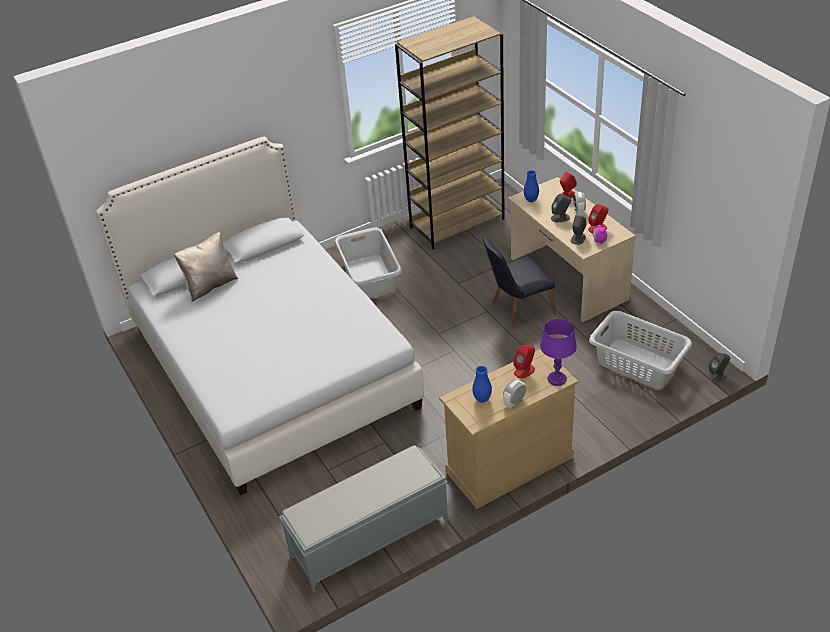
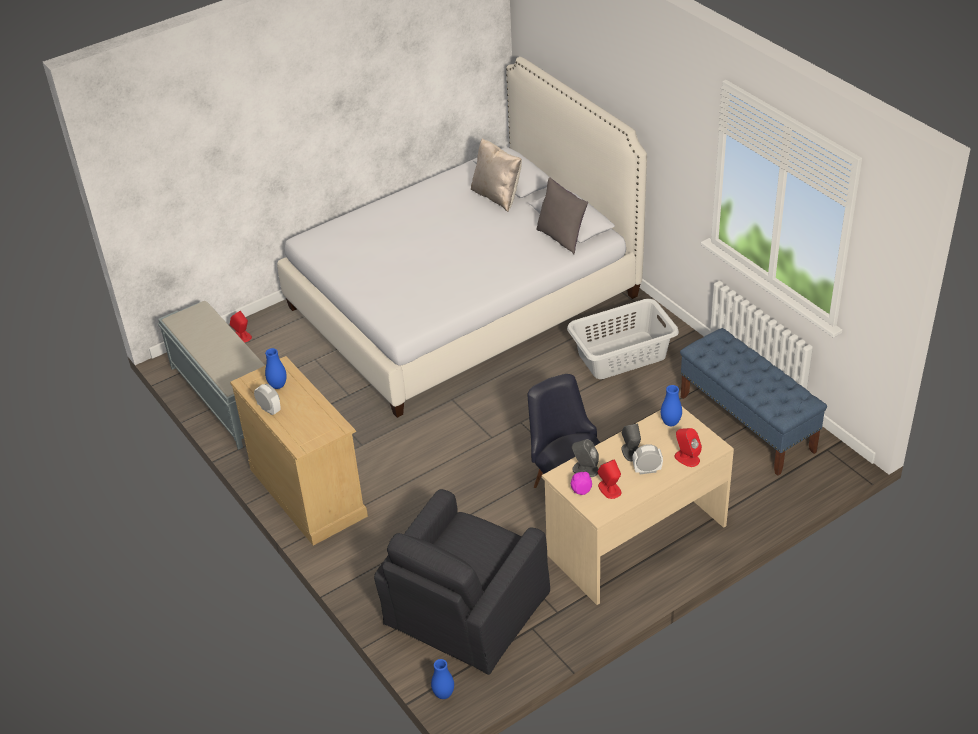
camera: 85 degrees right, 0 degrees up
brown bookcase [395,16,505,250] -> blue bench [680,328,827,476]
red speaker [513,345,535,379] -> red speaker moved to [230,311,252,343]
purple table lamp [540,319,577,386] -> none
grey laundry basket [589,311,692,389] -> black armchair [374,489,550,675]
grey speaker [707,352,730,382] -> blue vase [431,659,454,699]
none -> grey pillow [536,177,588,254]

